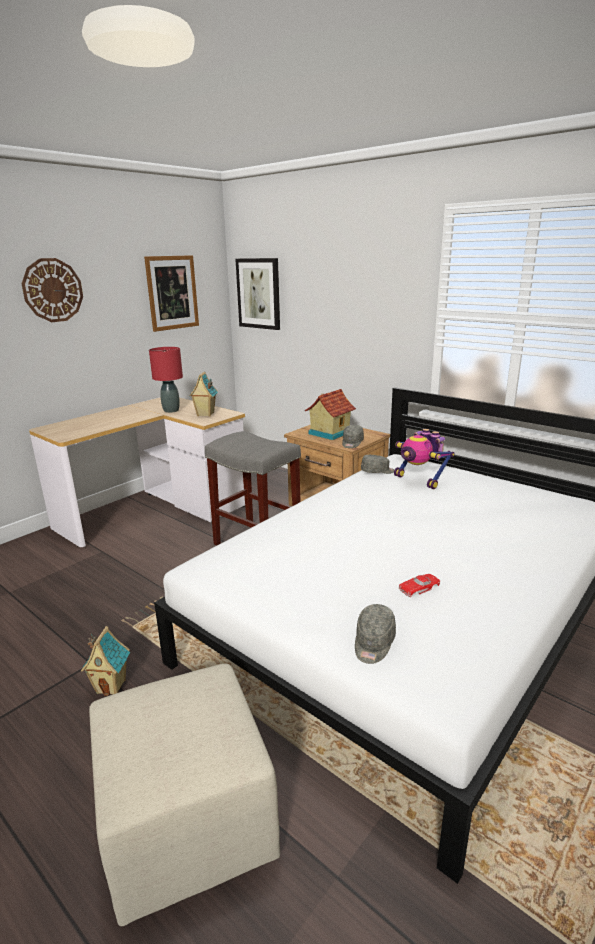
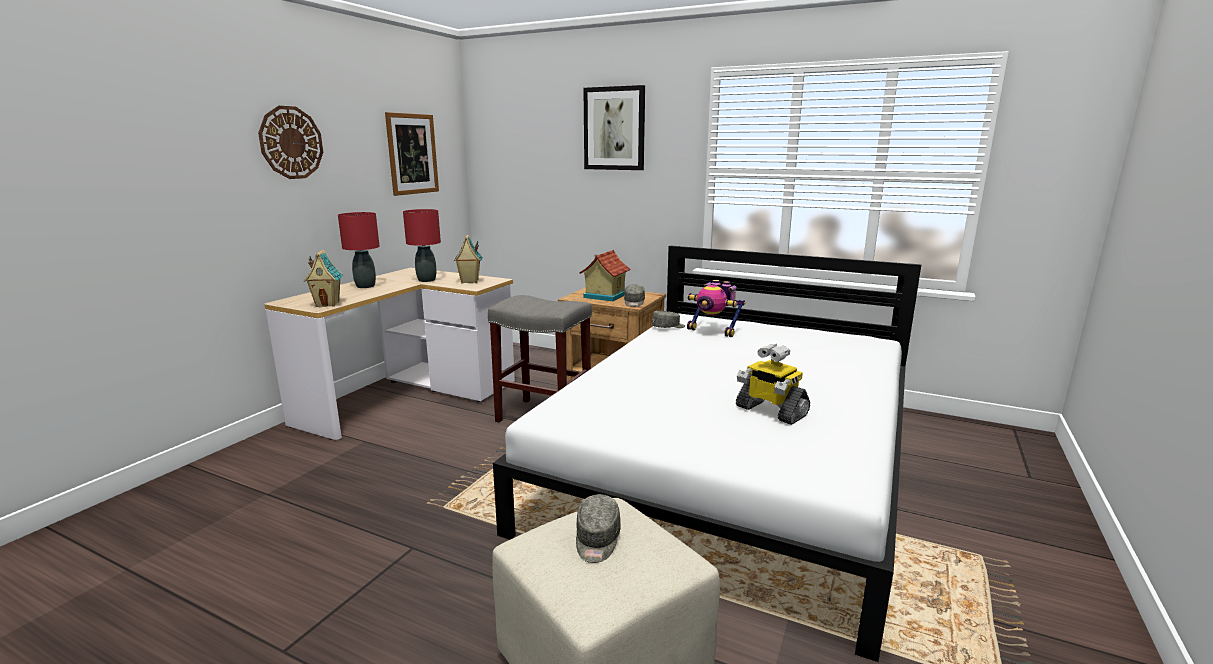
camera: 15 degrees left, 5 degrees down
toy house [81,626,130,696] -> toy house moved to [304,250,343,307]
picture [235,258,280,330] -> picture moved to [583,85,645,170]
grey cap [355,604,396,664] -> grey cap moved to [576,494,621,563]
red toy car [399,574,440,597] -> toy robot [736,344,810,425]
none -> red table lamp [338,212,379,288]

